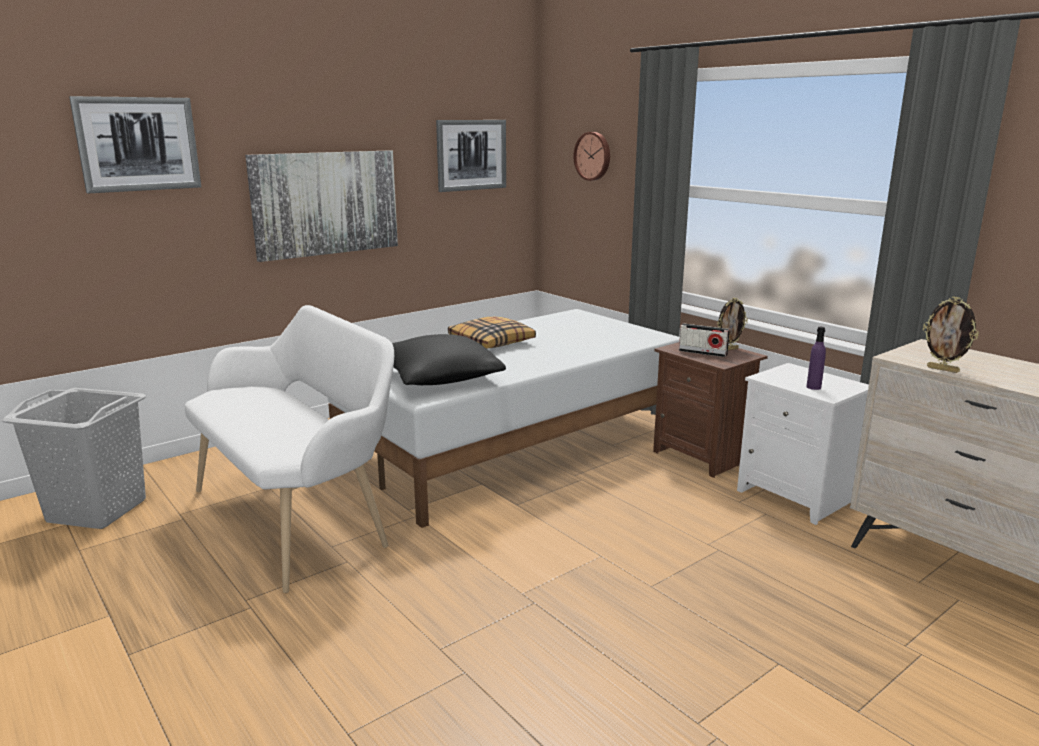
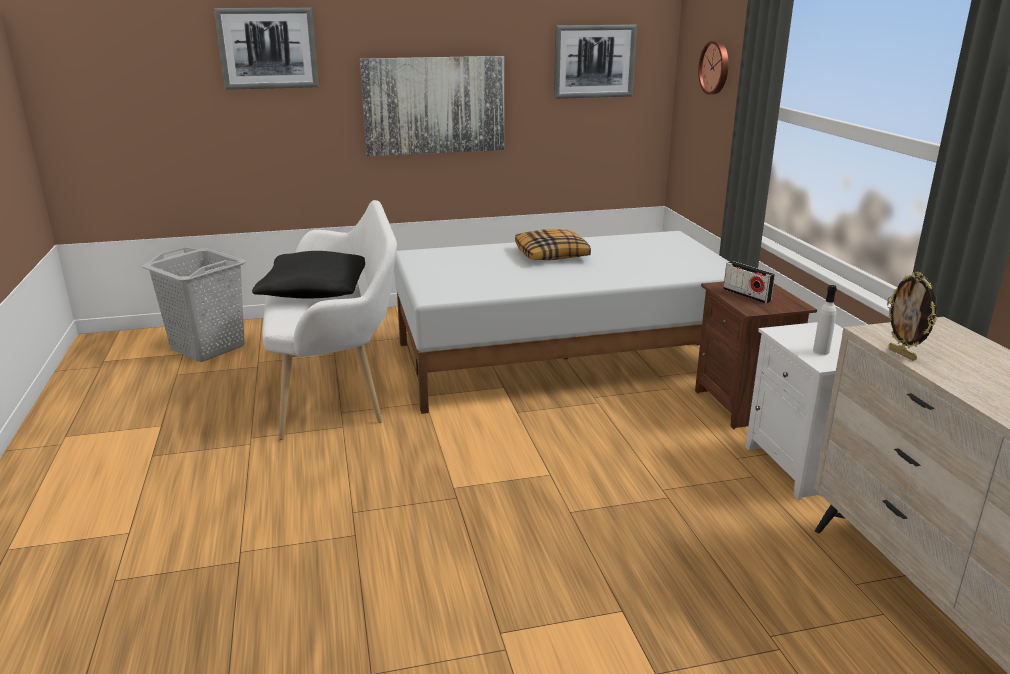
camera: 25 degrees right, 5 degrees up
black pillow [392,334,506,385] -> black pillow moved to [252,251,365,298]
picture frame [717,297,748,350] -> none
purple bottle [806,327,826,390] -> white bottle [813,285,837,355]

